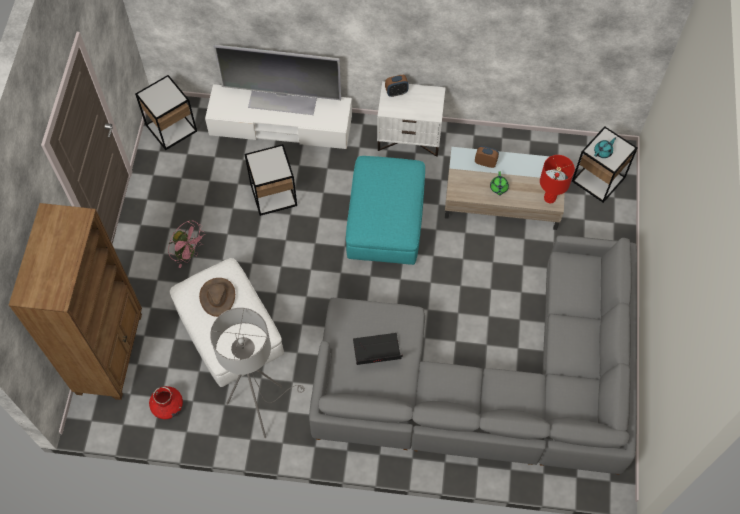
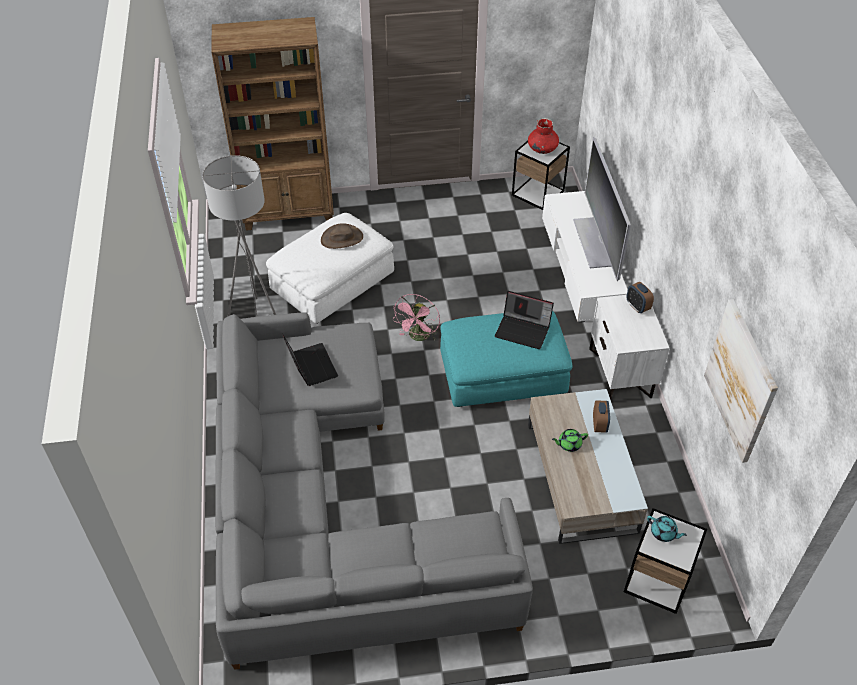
camera: 75 degrees right, 15 degrees down
red vase [149,386,183,419] -> red vase moved to [528,118,559,154]
pink fan [168,220,206,268] -> pink fan moved to [392,294,440,341]
side table [244,144,297,216] -> none
red table lamp [540,155,575,203] -> none
none -> laptop [495,291,554,349]
none -> picture [704,299,778,463]

